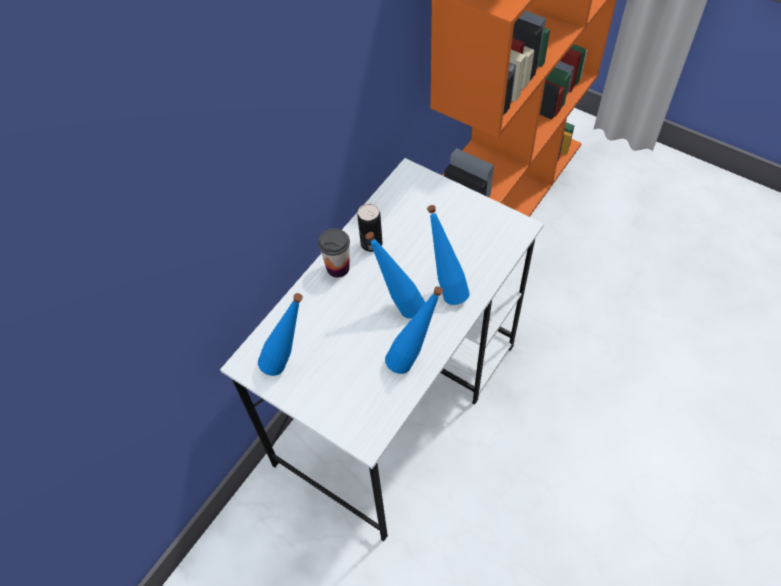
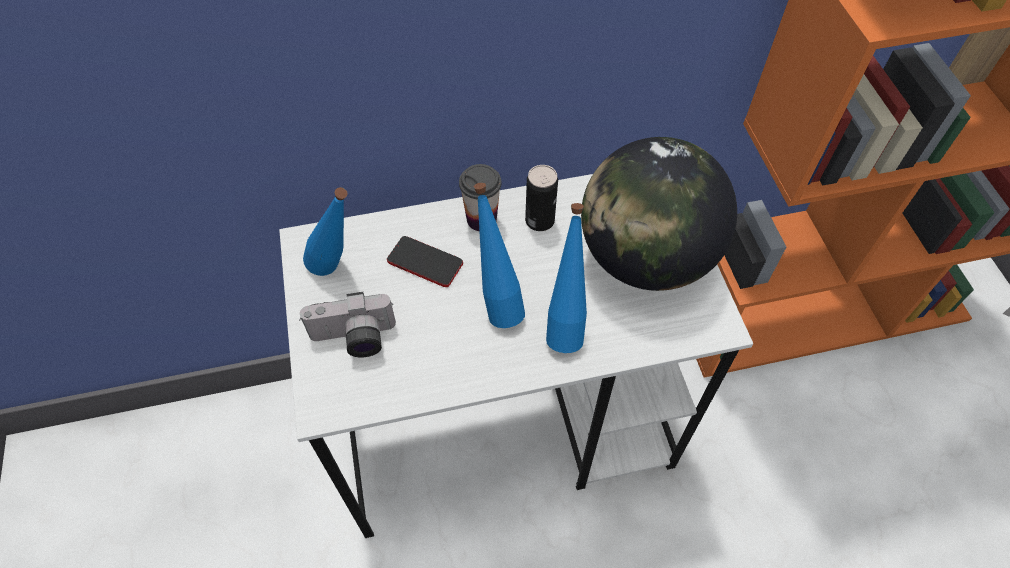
camera: 40 degrees right, 0 degrees up
blue bottle [385,286,443,374] -> none
none -> camera [299,292,396,357]
none -> phone [387,236,463,287]
none -> globe [581,137,737,291]

